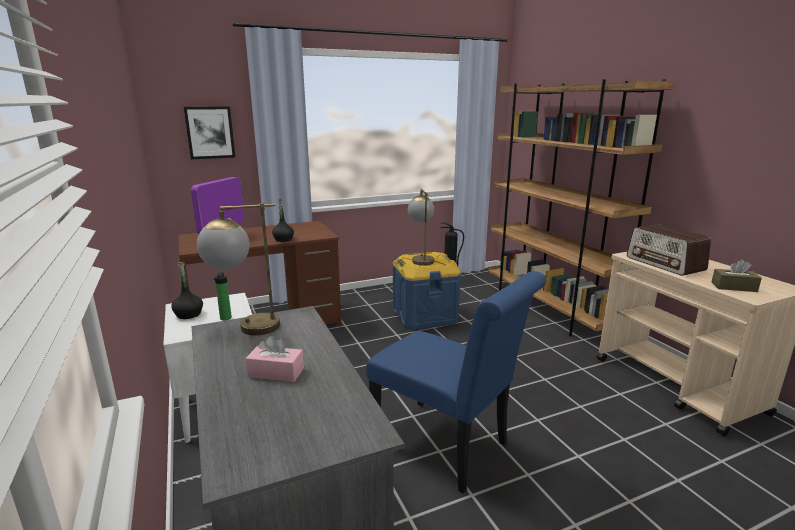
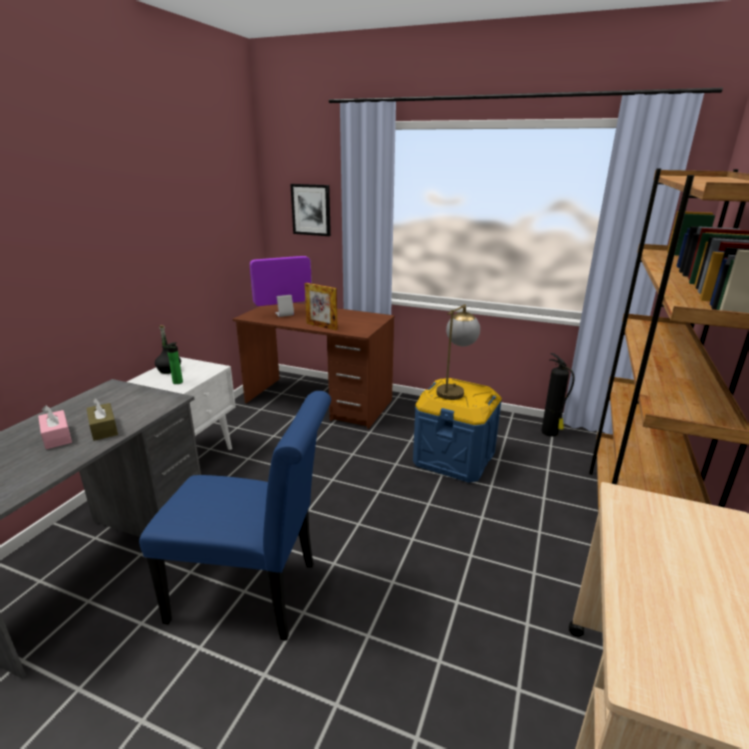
camera: 45 degrees right, 5 degrees up
table lamp [197,203,280,335] -> none
black bottle [272,199,294,242] -> picture frame [305,283,338,331]
blue chair [366,271,546,494] -> blue chair turned 75 degrees counterclockwise [139,391,331,641]
radio [627,224,711,276] -> none
brown tissue box [711,259,762,292] -> brown tissue box moved to [86,398,118,441]

